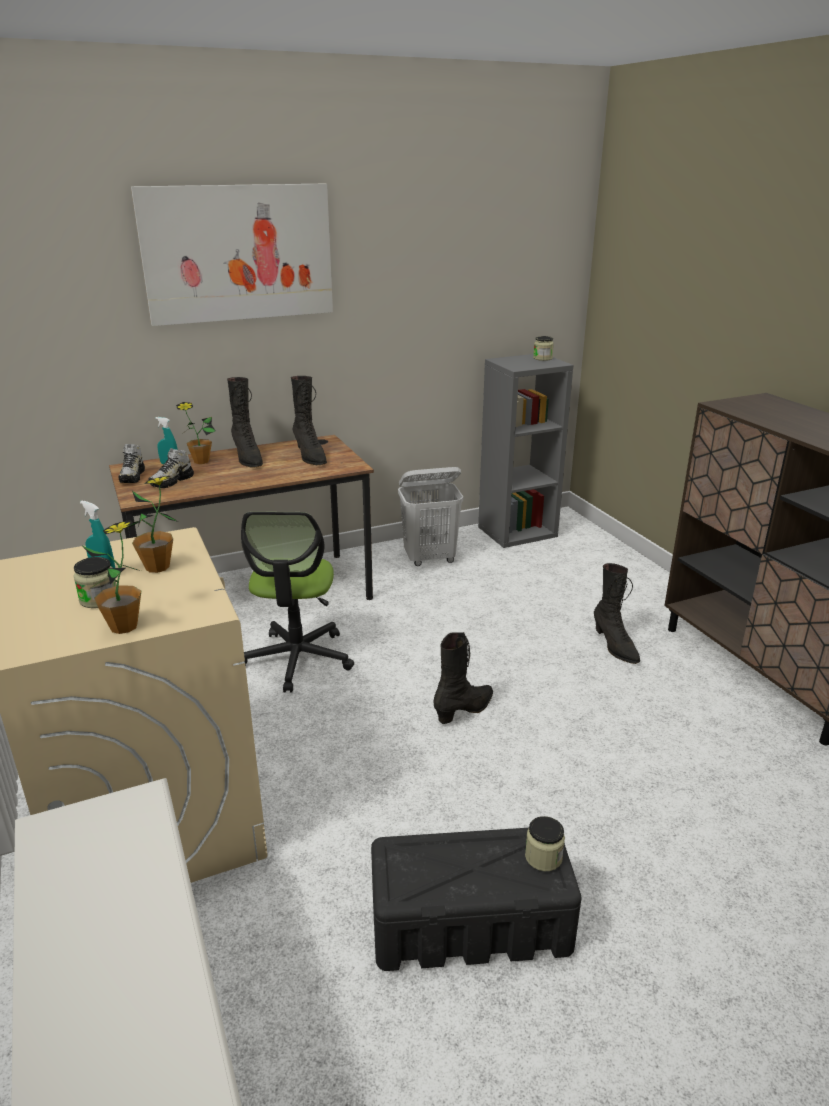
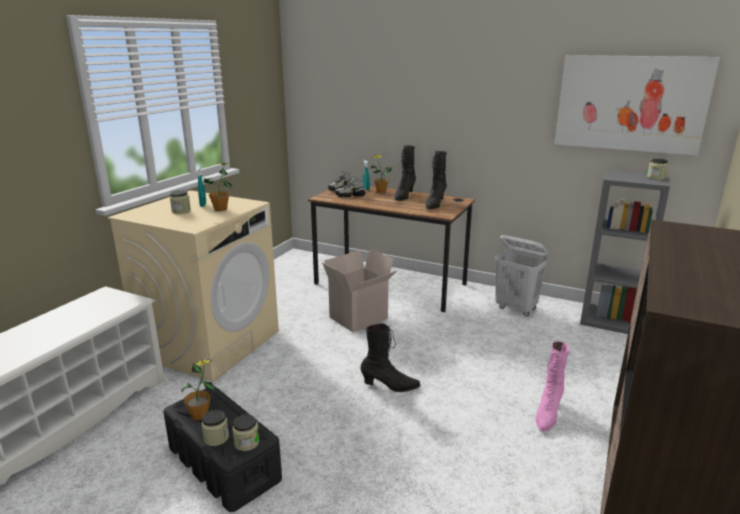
camera: 50 degrees right, 5 degrees down
potted plant [82,520,141,634] -> potted plant moved to [179,359,215,420]
picture [131,184,333,326] -> picture moved to [554,55,720,155]
office chair [241,511,354,693] -> cardboard box [322,248,397,332]
black boot [594,563,640,664] -> pink boot [536,341,570,431]
none -> jar [201,410,229,446]

